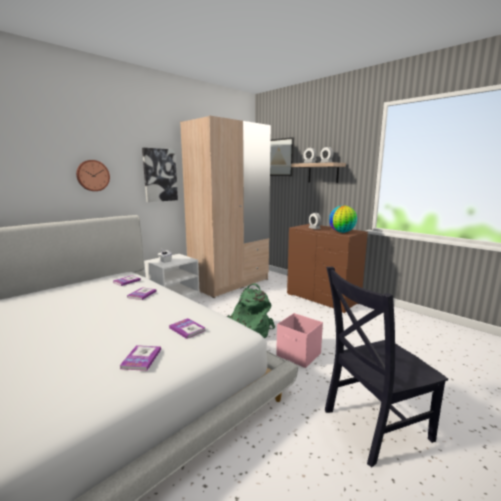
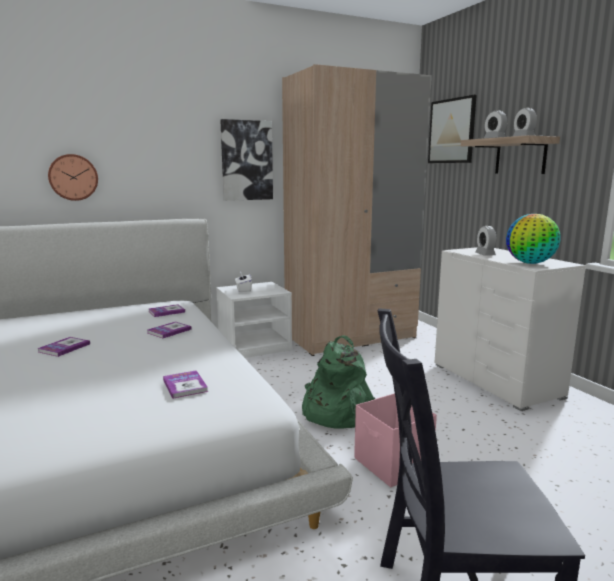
camera: 20 degrees right, 0 degrees up
wall clock [76,160,110,191] -> wall clock moved to [48,154,98,201]
book [119,345,161,371] -> book moved to [37,337,90,357]
brown dresser [287,224,368,313] -> white dresser [434,247,586,411]

